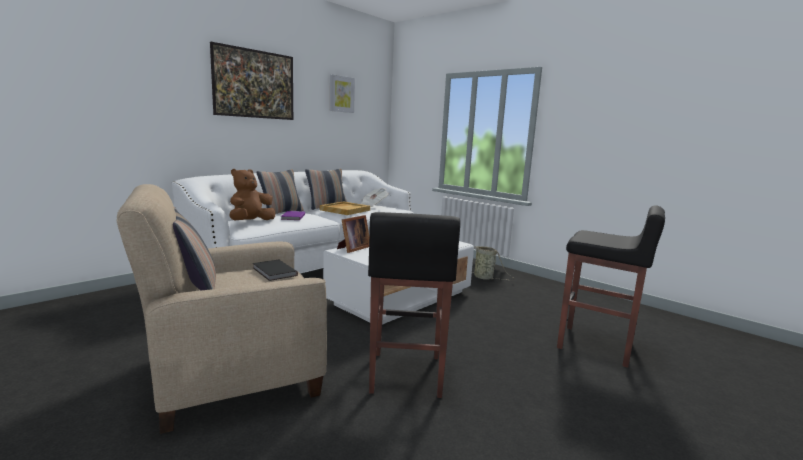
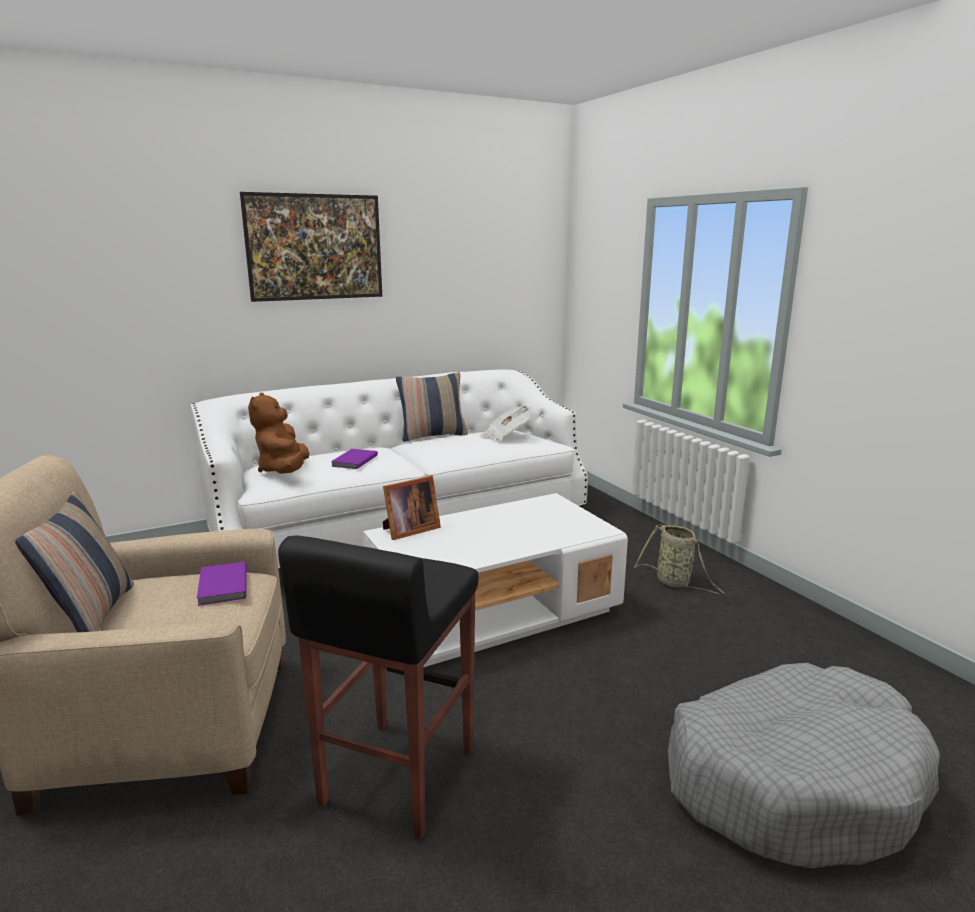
camera: 20 degrees right, 5 degrees up
brown plush toy [230,169,275,221] -> brown plush toy turned 60 degrees counterclockwise [248,393,309,474]
black book [253,259,298,281] -> purple book [197,562,246,606]
pillow [257,169,303,214] -> none
beige tray [320,201,370,215] -> none
picture [330,74,355,113] -> none
black stool [557,205,665,368] -> grey dog bed [668,663,940,868]

